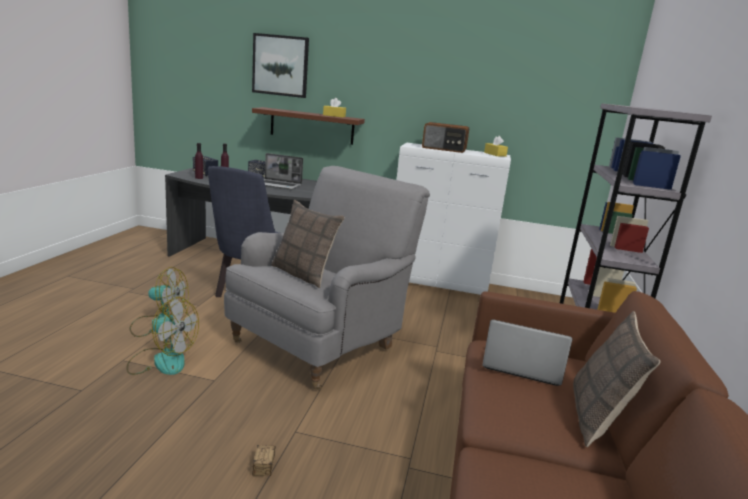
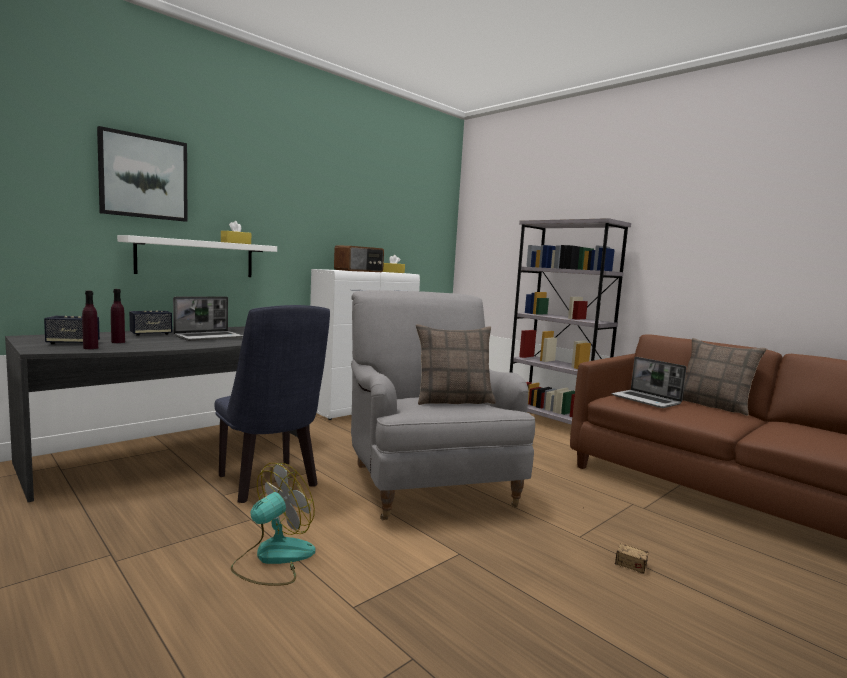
camera: 55 degrees left, 10 degrees down
fan [126,297,199,375] -> none
brown shelf [252,107,365,145] -> white shelf [117,235,277,277]
laptop [482,319,572,386] -> laptop turned 90 degrees counterclockwise [611,357,686,408]

